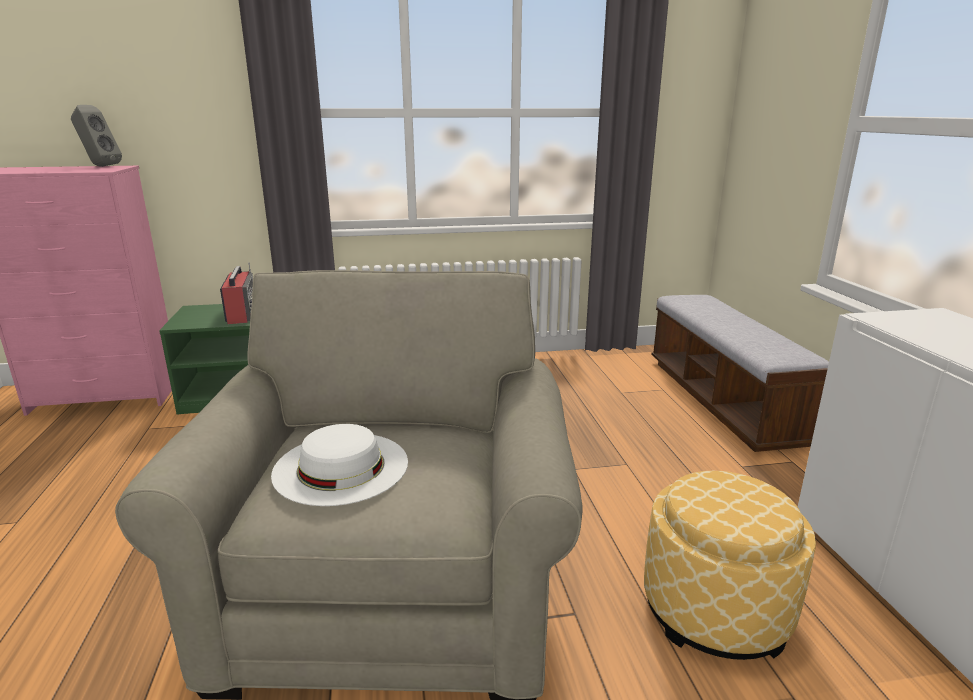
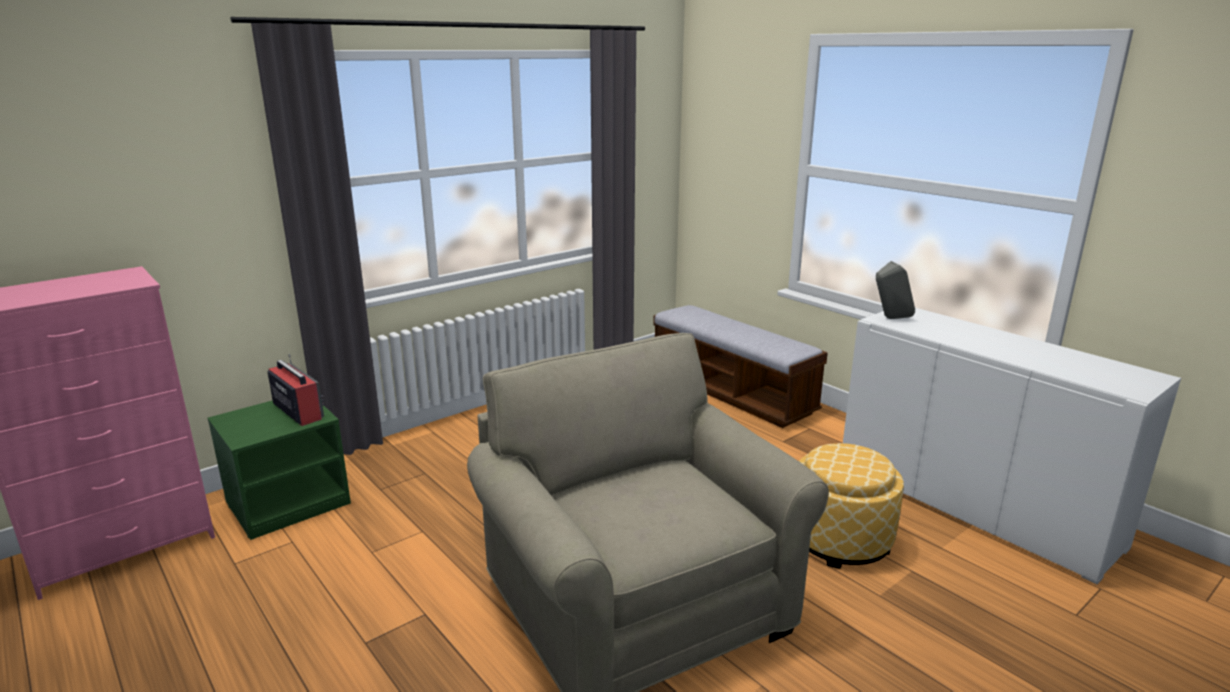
camera: 30 degrees left, 0 degrees up
grey speaker [71,105,122,167] -> grey speaker moved to [876,261,915,319]
white hat [271,424,408,506] -> none

